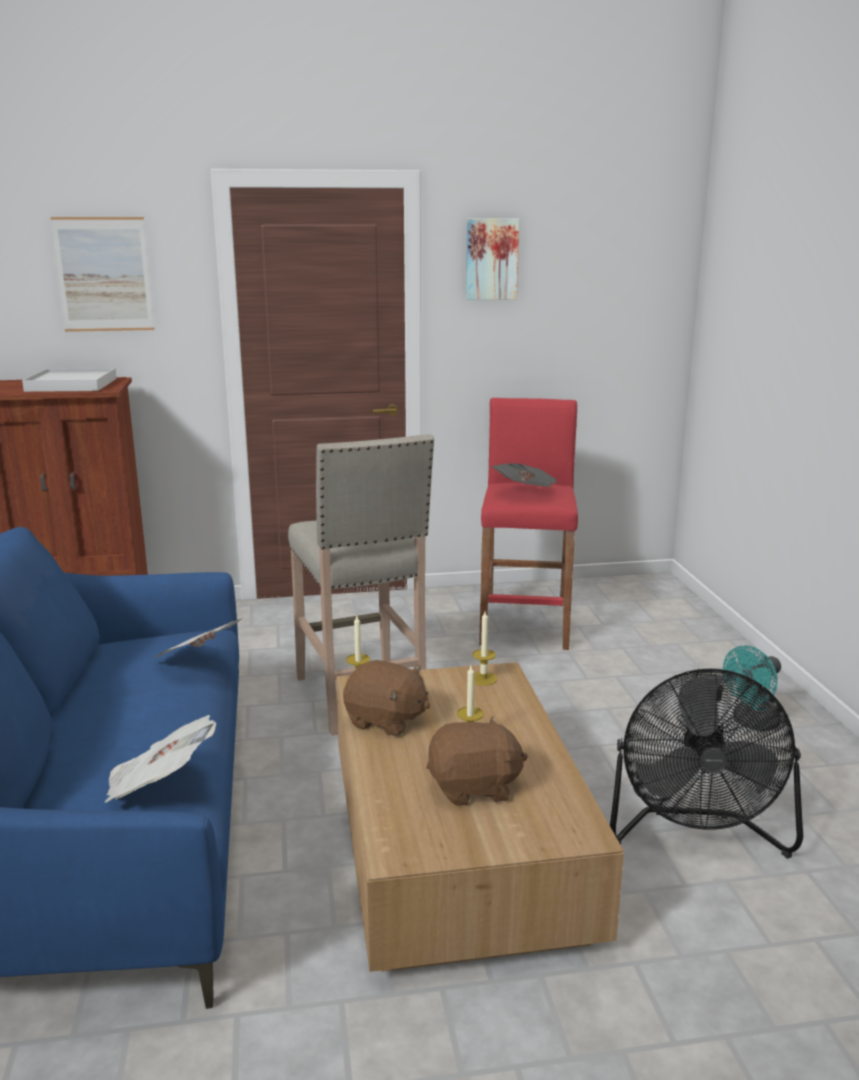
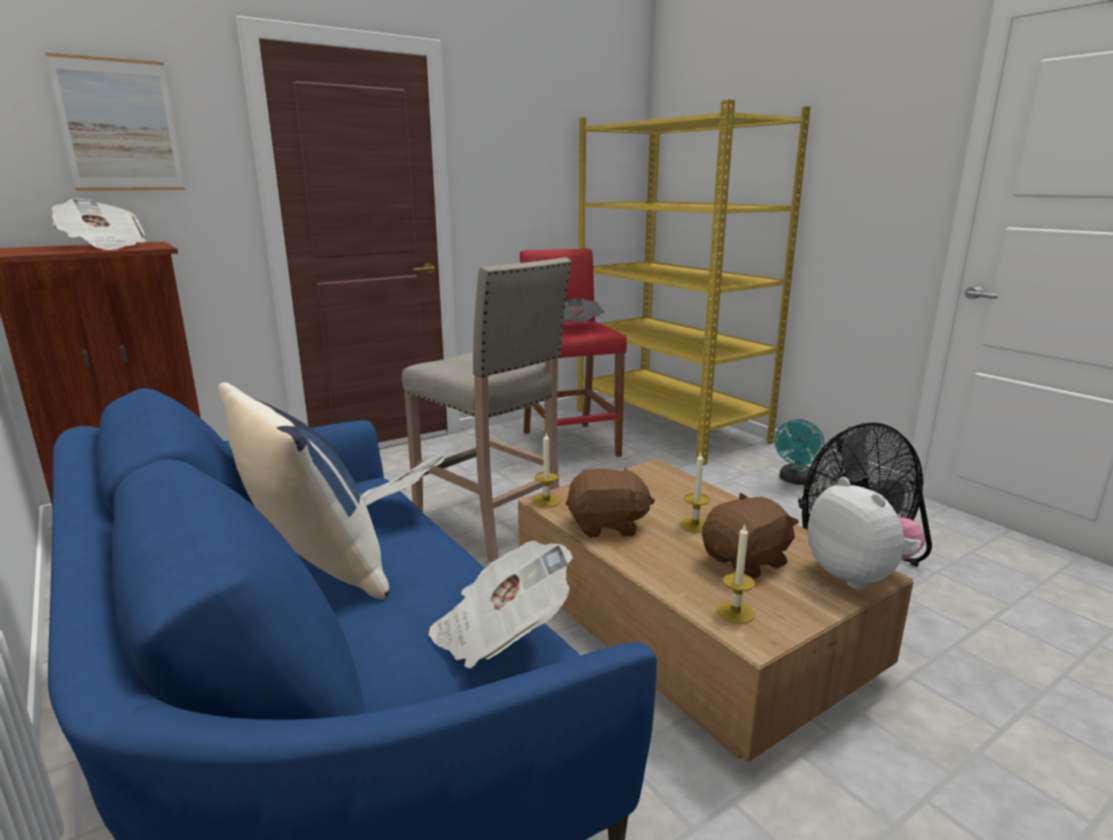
camera: 25 degrees left, 0 degrees up
white tray [22,368,117,392] -> newspaper [52,199,146,250]
picture [466,219,519,300] -> none
candle [472,612,498,686] -> candle moved to [717,524,755,624]
none -> blue pillow [218,382,390,599]
none -> yellow bookcase [577,100,811,465]
none -> plush toy [808,477,925,590]

